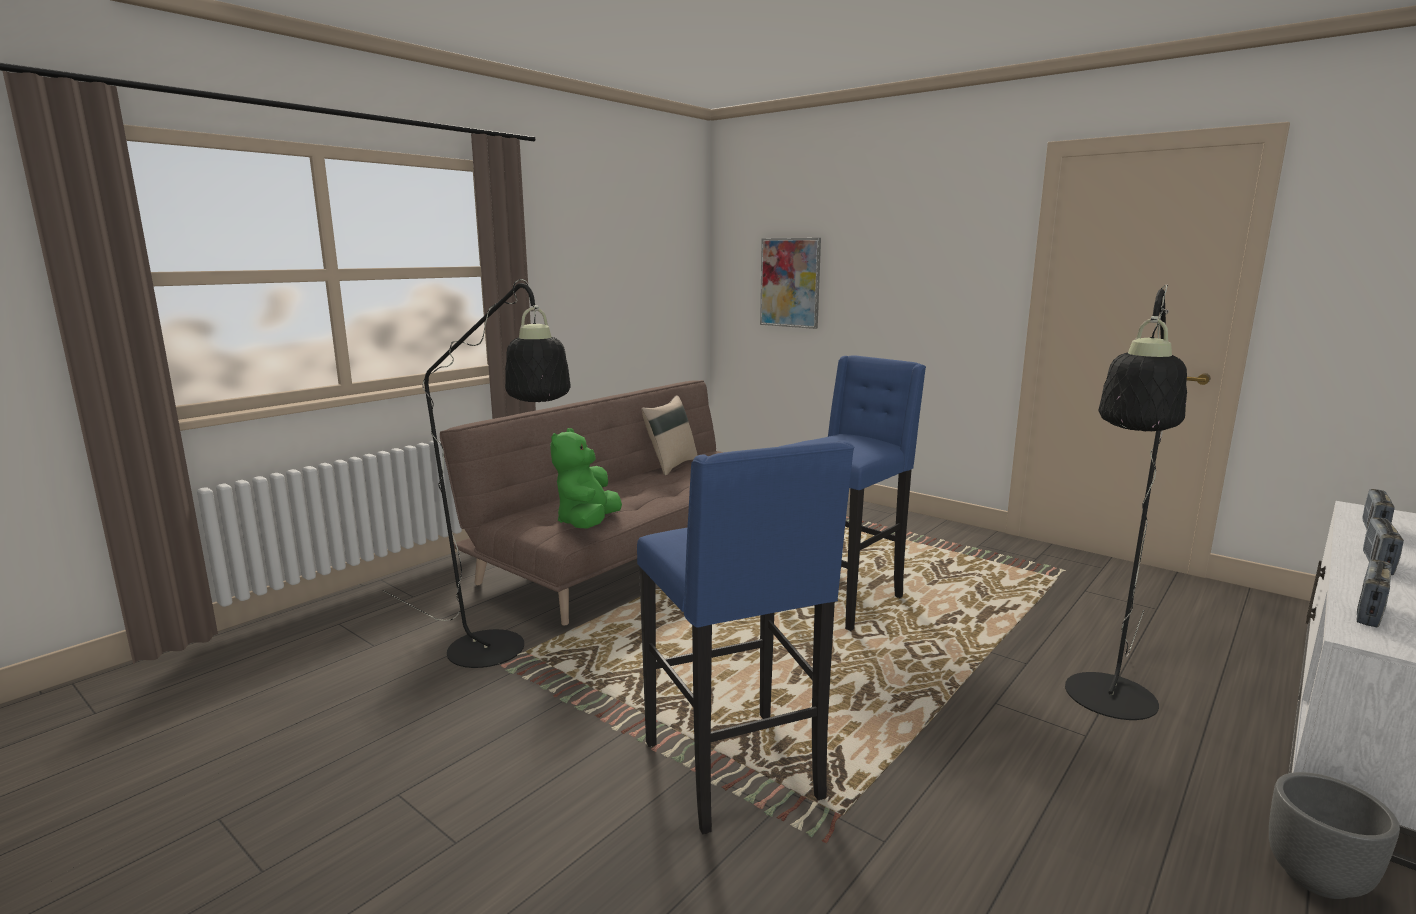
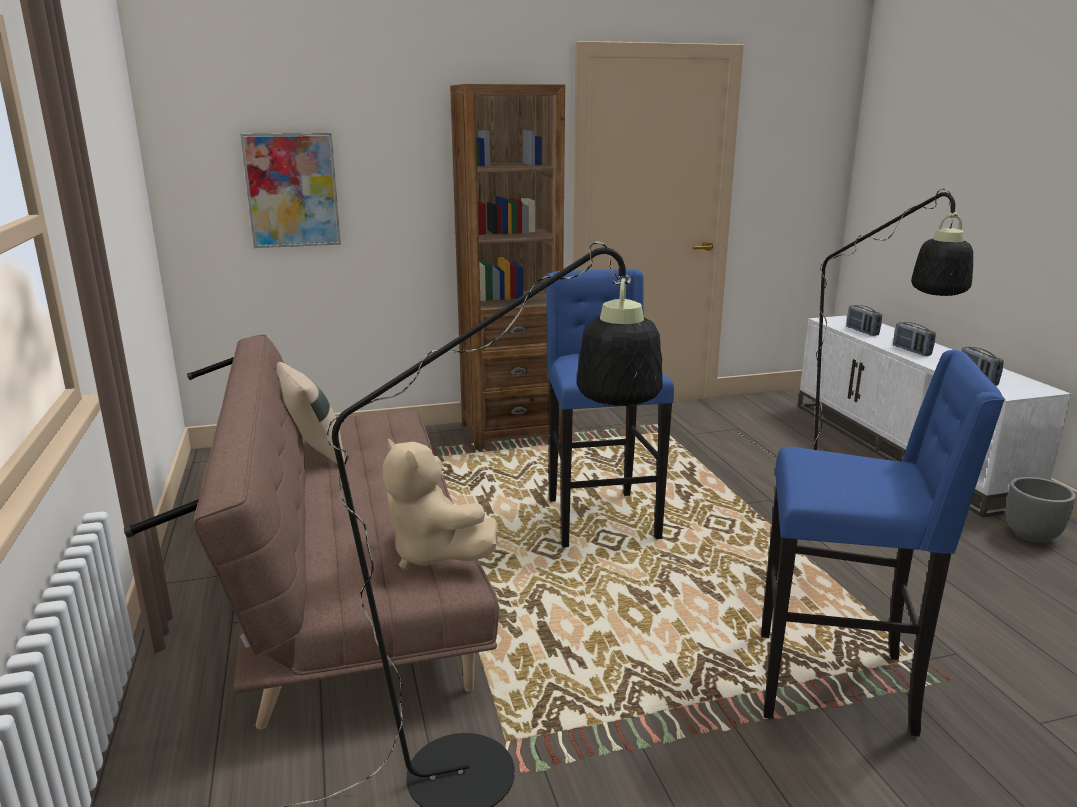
camera: 55 degrees left, 5 degrees up
green plush toy [550,428,622,529] -> beige plush toy [383,438,498,570]
none -> brown bookcase [450,84,565,450]

